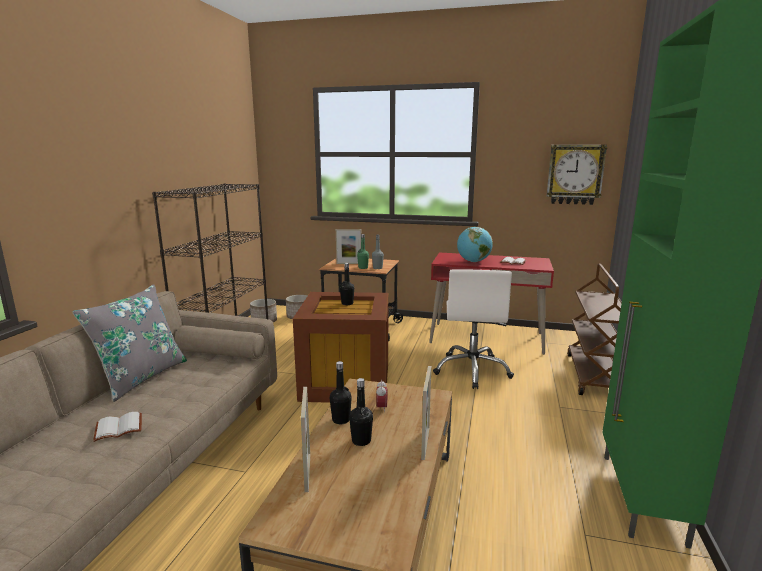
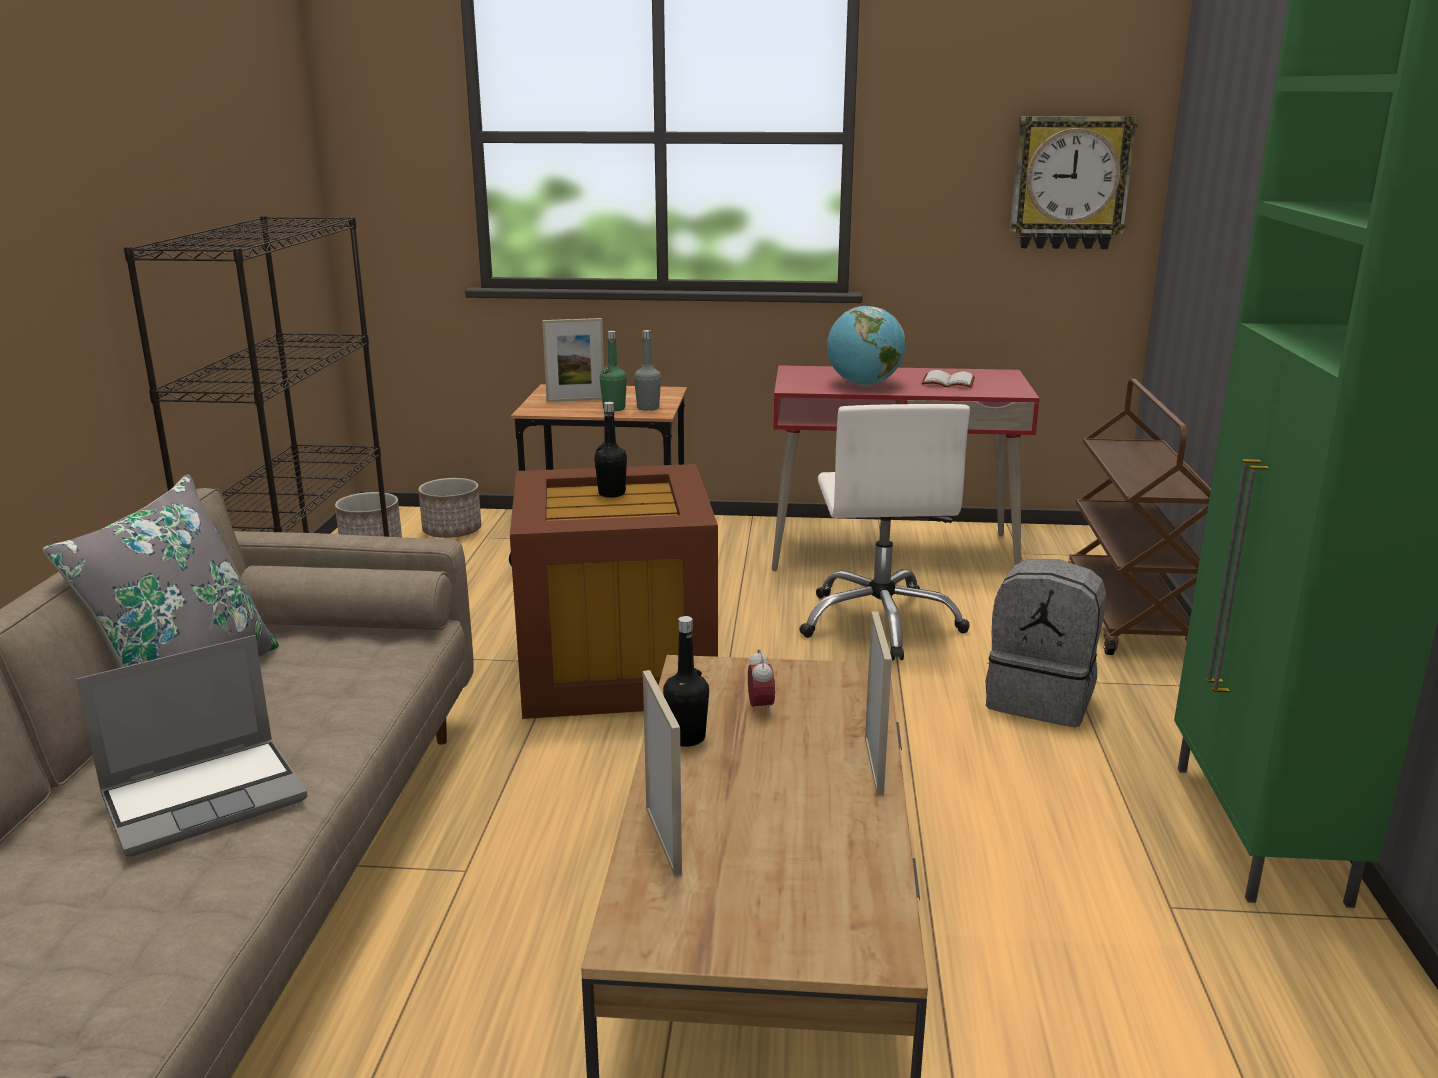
camera: 10 degrees left, 5 degrees up
white book [93,412,142,442] -> laptop [76,635,308,857]
black bottle [349,378,373,446] -> none
none -> grey backpack [986,559,1106,727]

